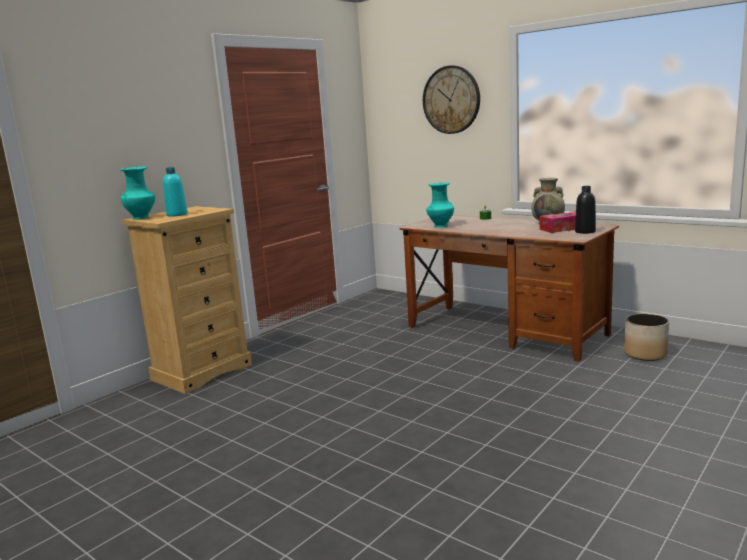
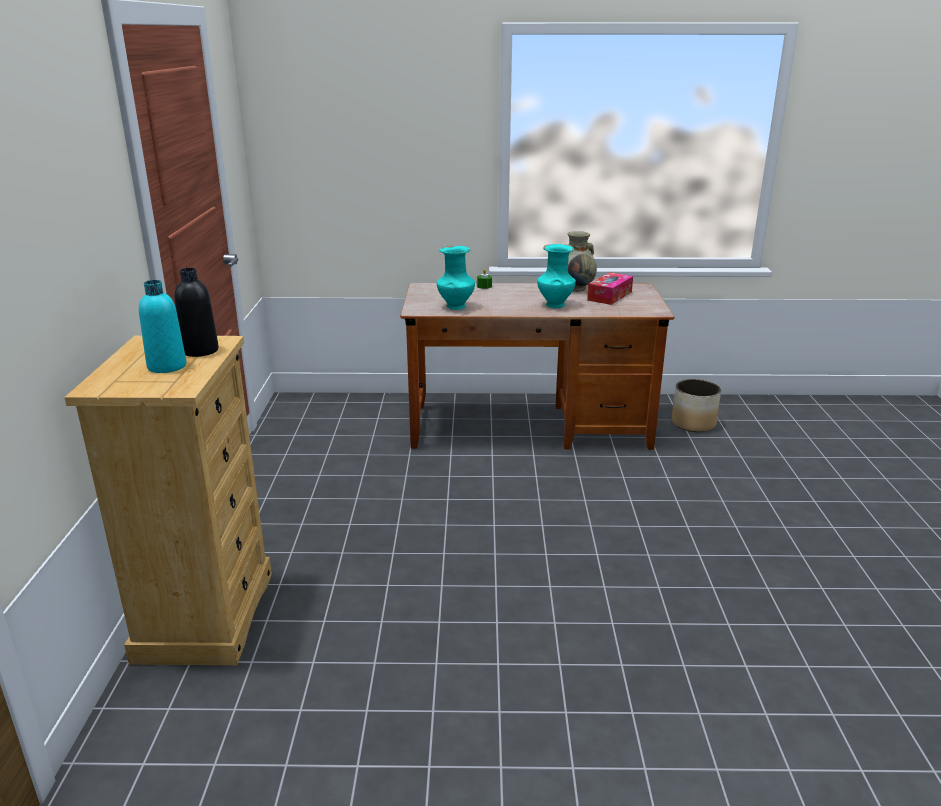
camera: 40 degrees left, 10 degrees up
turquoise vase [120,166,155,220] -> turquoise vase moved to [537,244,576,308]
wall clock [423,65,480,134] -> none
black bottle [575,186,596,234] -> black bottle moved to [174,268,219,357]

